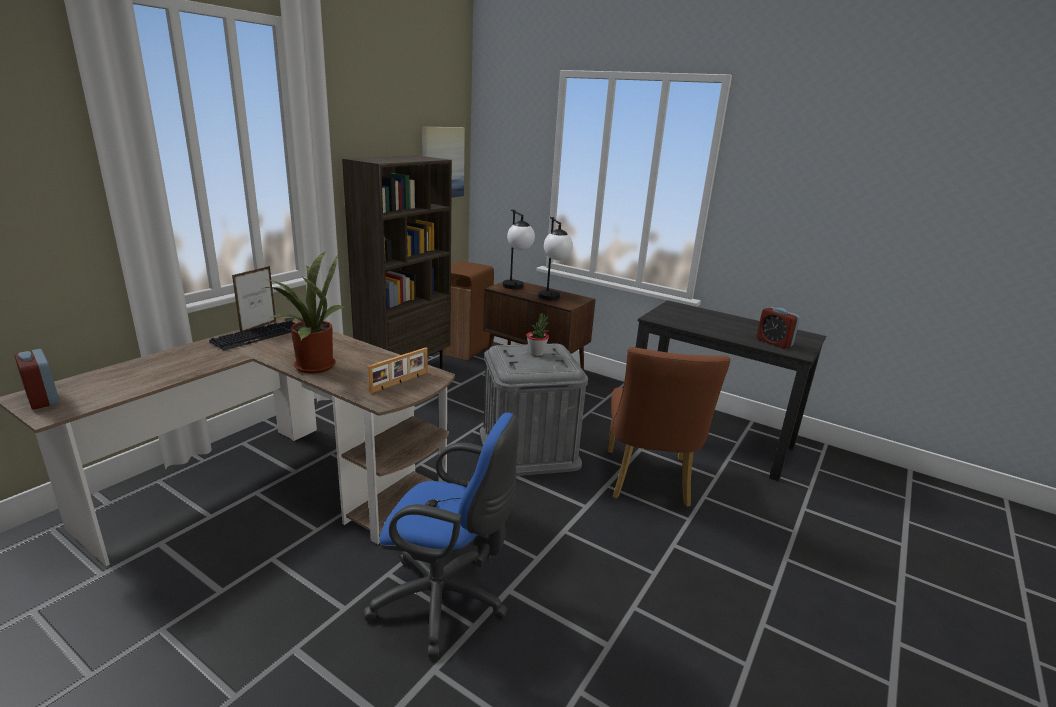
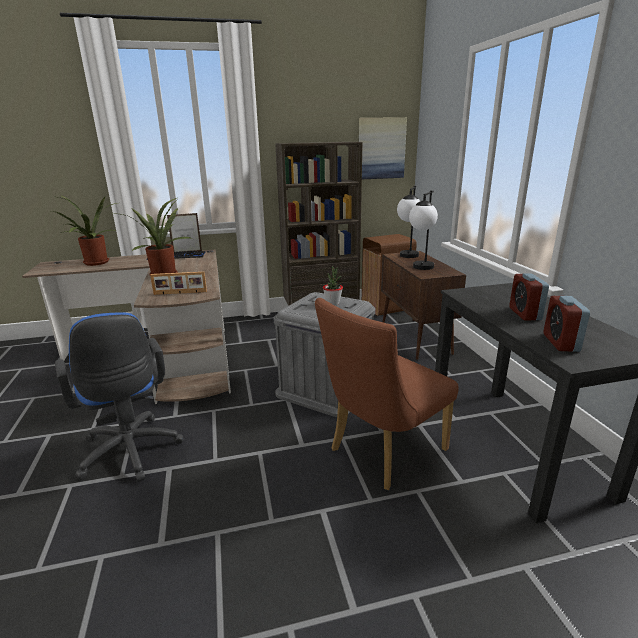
camera: 45 degrees right, 0 degrees up
alarm clock [14,349,60,409] -> alarm clock moved to [509,273,549,321]
none -> potted plant [53,195,117,266]

